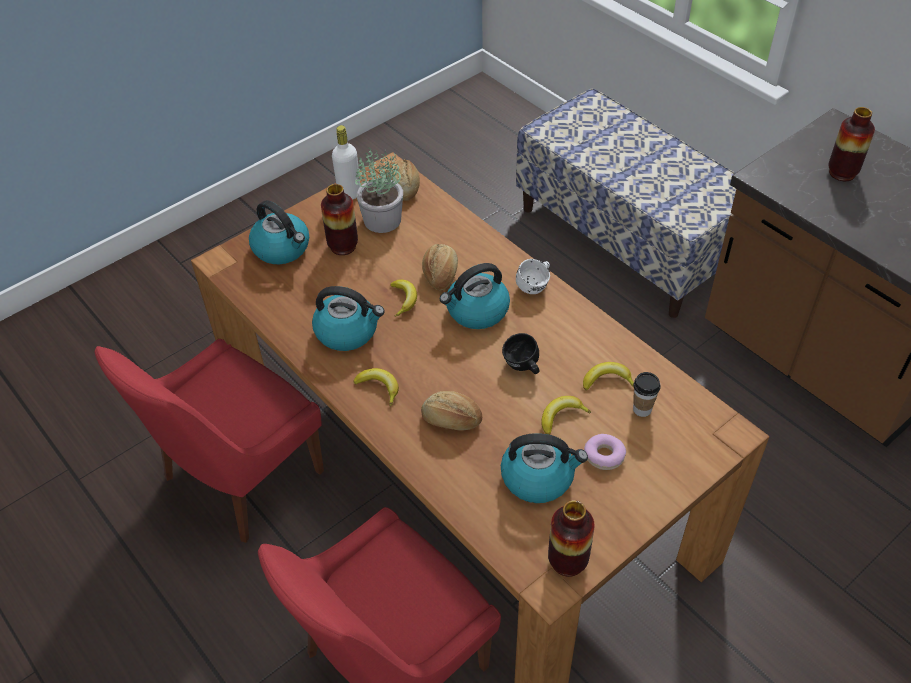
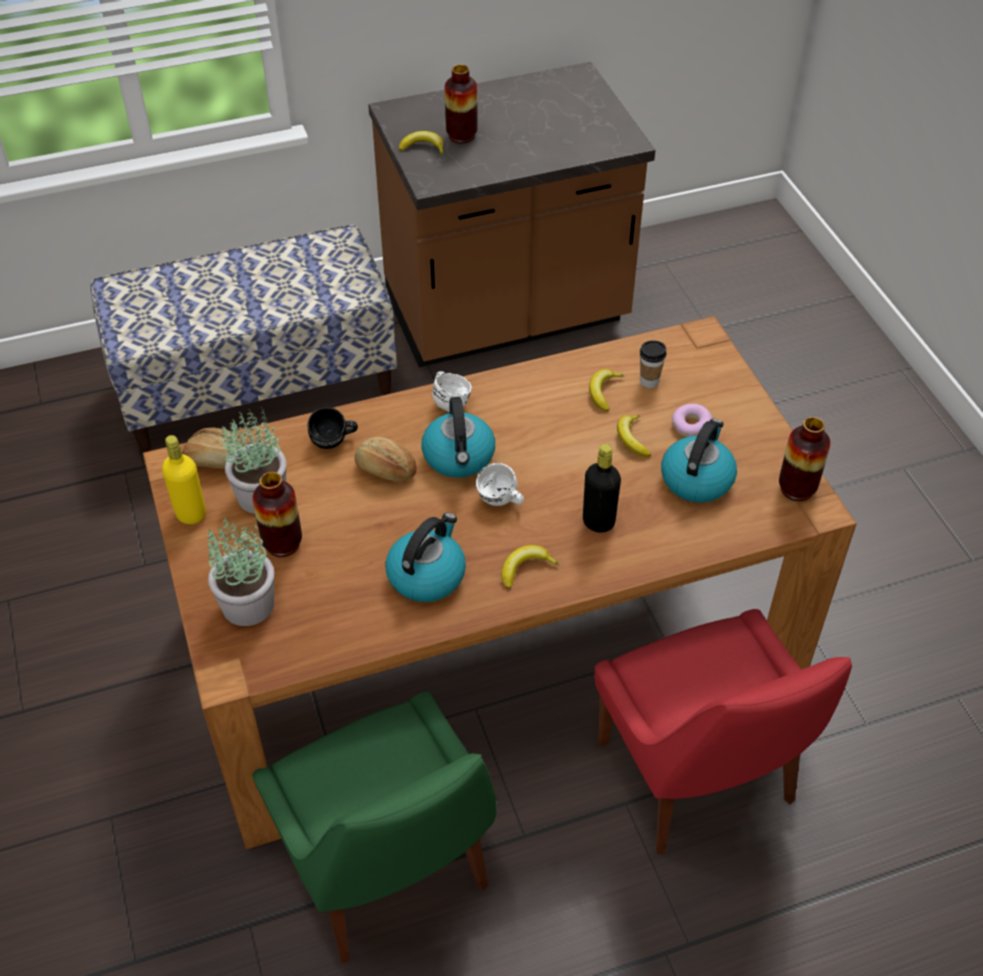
camera: 70 degrees left, 0 degrees up
red chair [95,339,324,543] -> green chair [252,692,497,963]
kettle [249,200,309,264] -> potted plant [208,515,274,626]
white bottle [332,125,360,200] -> yellow bottle [162,435,206,524]
banana [390,279,417,317] -> banana moved to [399,131,444,155]
bread [421,391,482,431] -> black bottle [583,444,621,533]
black mug [502,333,540,374] -> black mug moved to [307,407,358,449]
none -> white mug [476,463,524,506]

